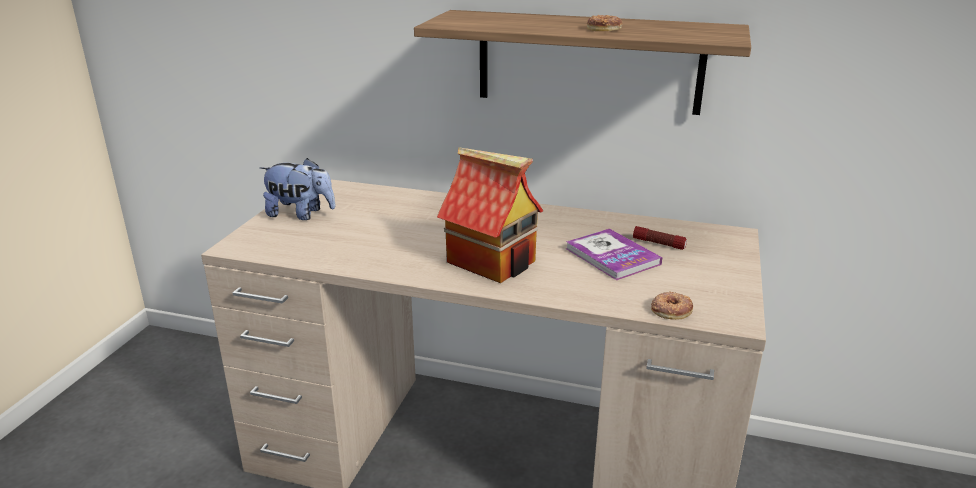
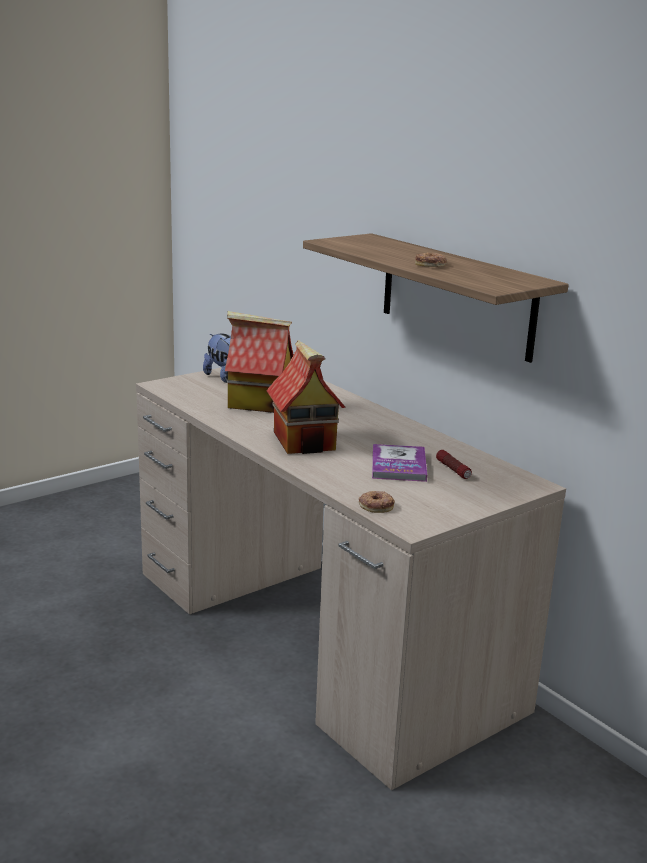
camera: 35 degrees right, 5 degrees down
none -> toy house [225,311,294,413]

